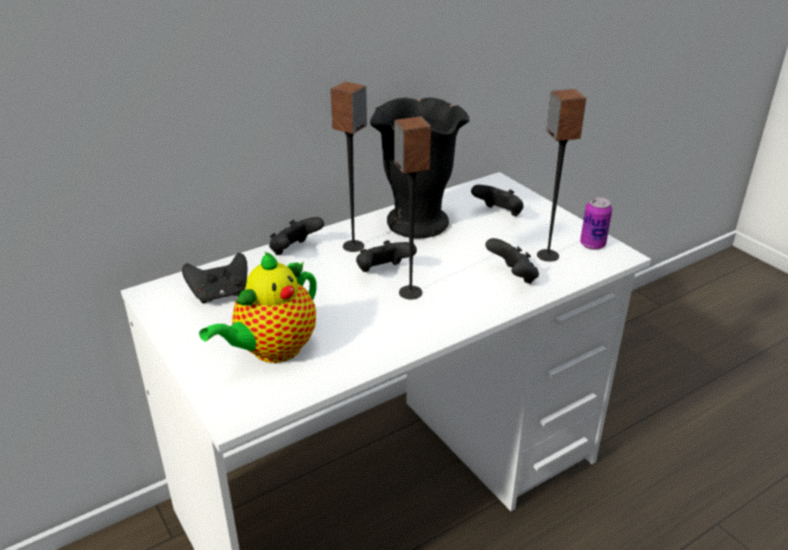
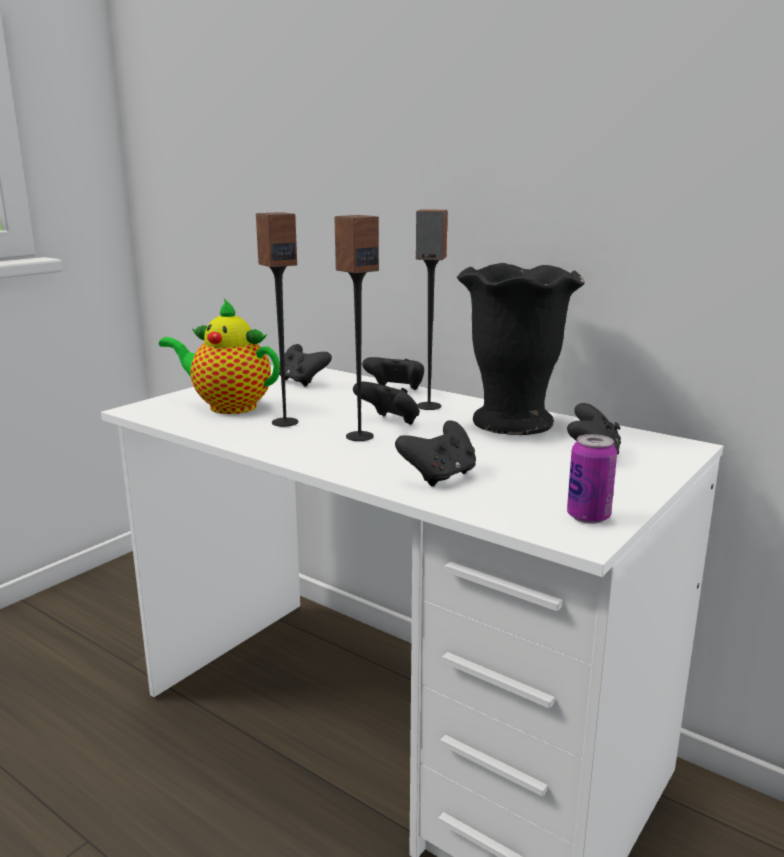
camera: 70 degrees right, 15 degrees down
speaker [537,89,586,262] -> speaker moved to [256,212,298,427]

